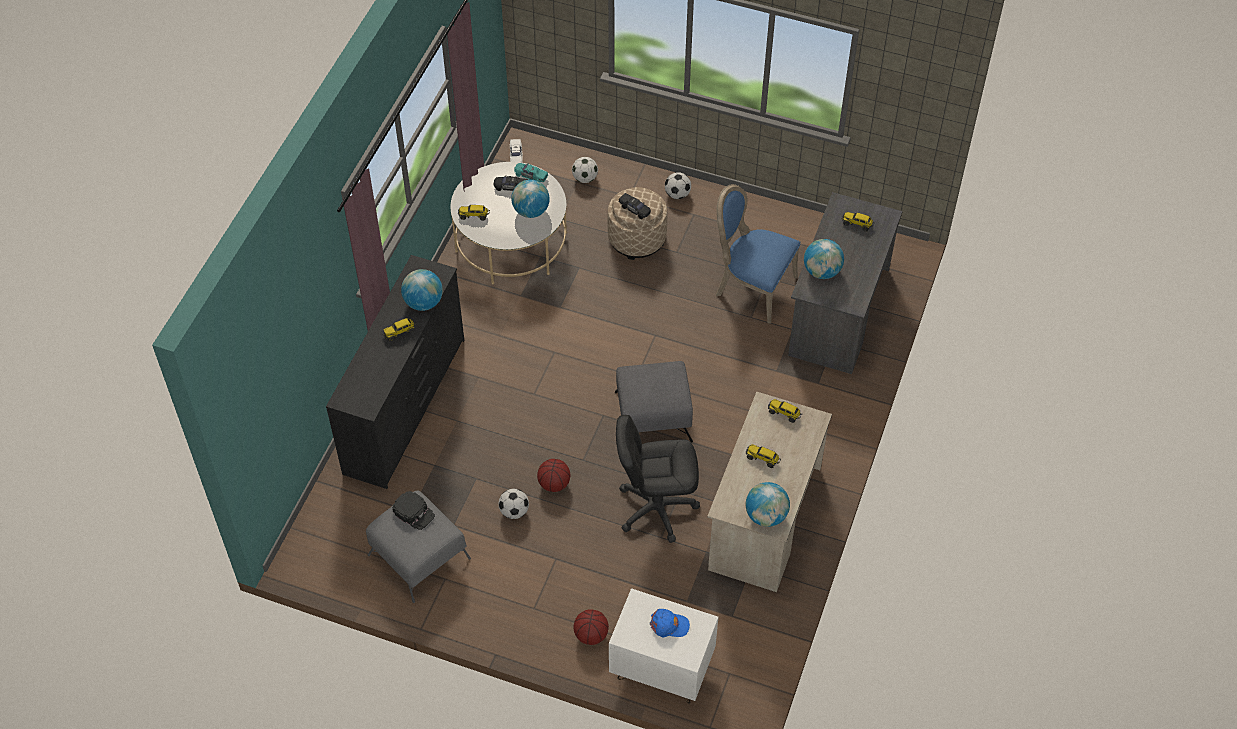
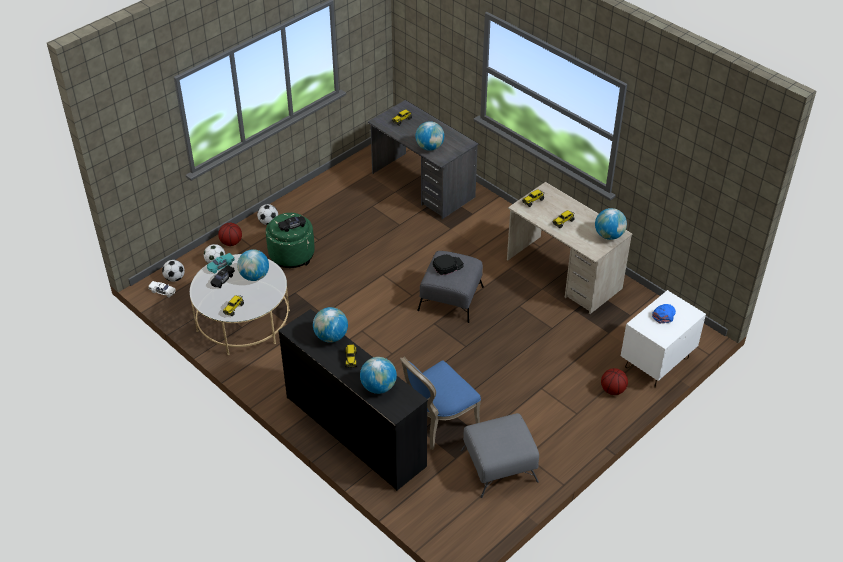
camera: 65 degrees left, 10 degrees down
black cap [392,491,435,530] -> black cap moved to [433,254,464,276]
football [498,489,529,519] -> football moved to [162,260,185,282]
basketball [537,459,570,492] -> basketball moved to [218,223,242,246]
beige ottoman [608,187,667,260] -> green ottoman [266,213,315,268]
black office chair [616,415,700,543] -> none
blue chair [716,184,801,324] -> blue chair moved to [400,356,481,450]
none -> globe [360,357,397,394]

